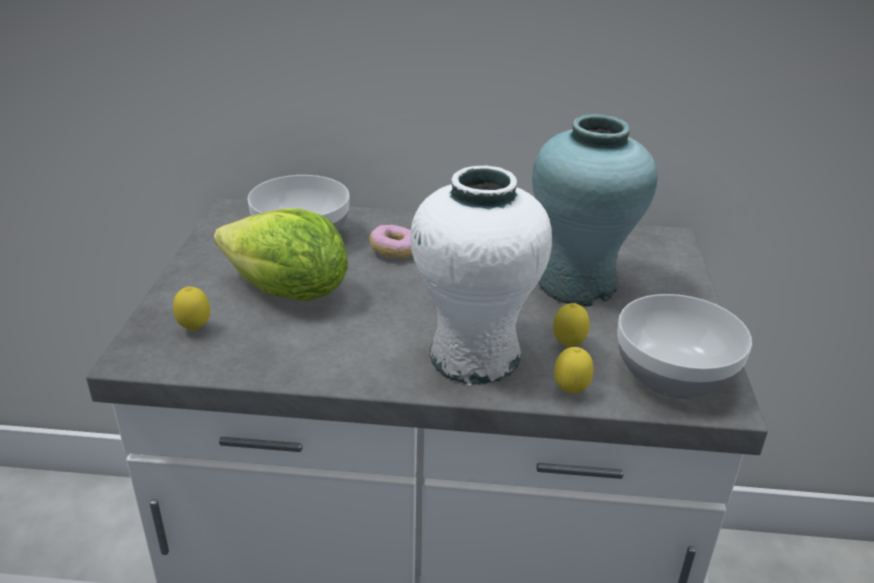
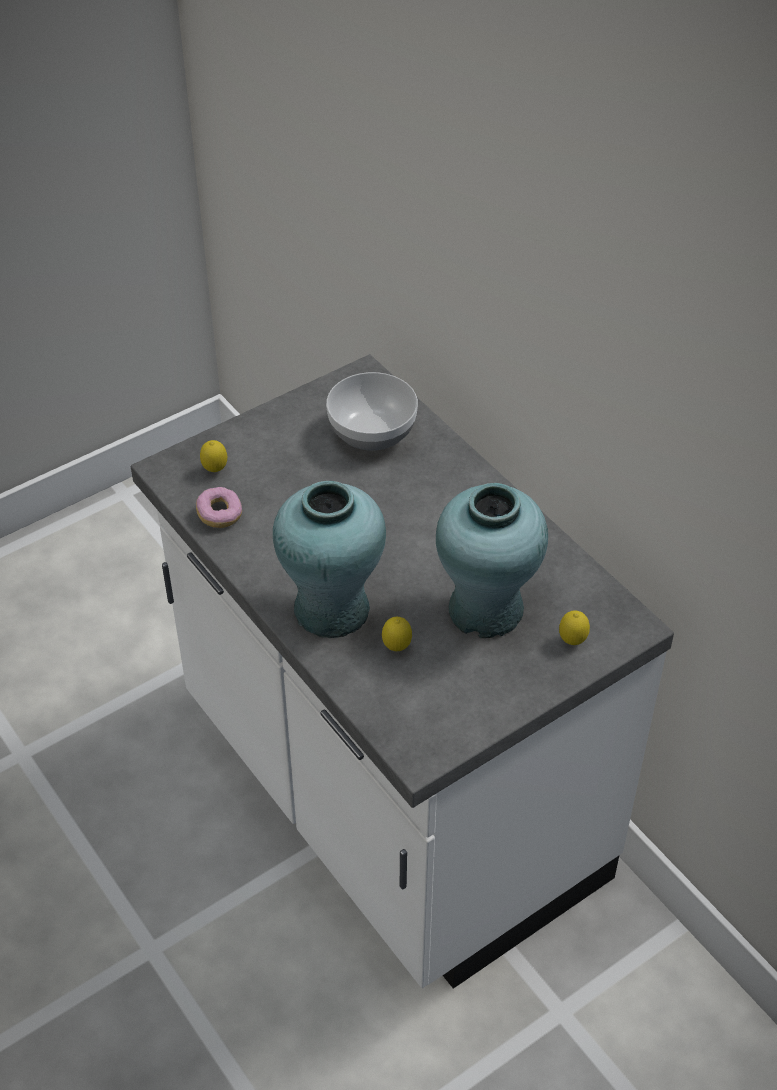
camera: 50 degrees right, 15 degrees up
lettuce [214,208,348,301] -> none
donut [369,225,413,258] -> donut moved to [196,487,242,528]
white vase [410,166,552,385] -> turquoise vase [273,481,386,638]
lemon [554,347,594,393] -> lemon moved to [559,611,590,645]
bowl [617,294,752,399] -> none

